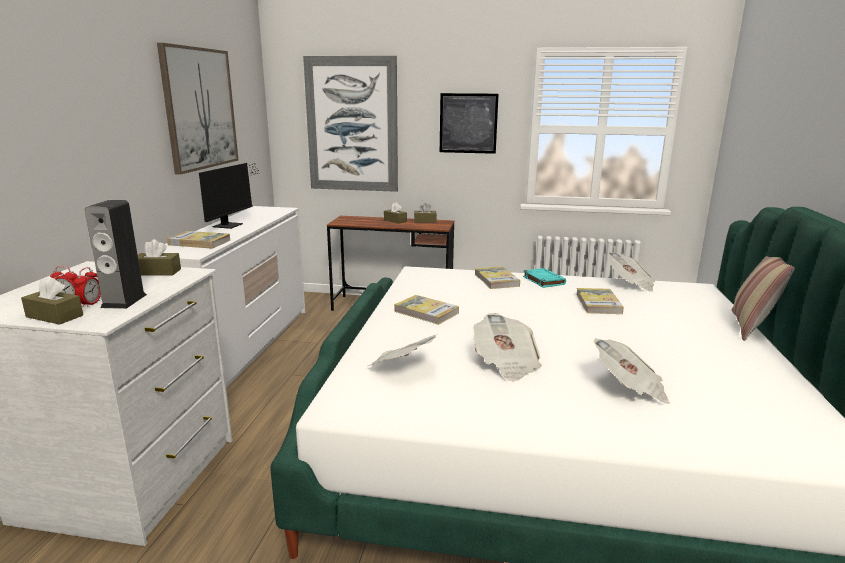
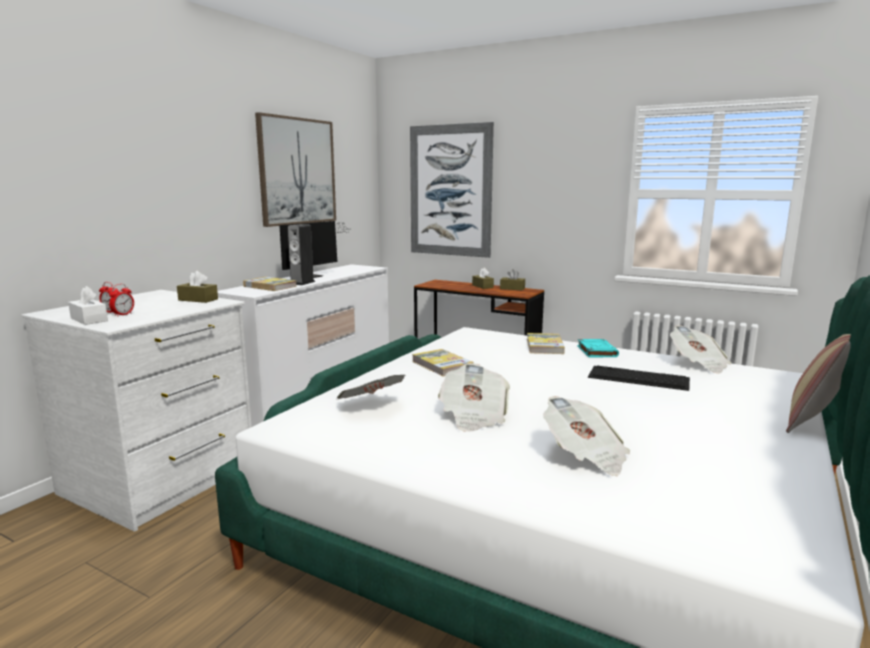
camera: 20 degrees right, 5 degrees down
brown tissue box [21,276,83,325] -> white tissue box [68,286,108,325]
speaker [85,200,147,309] -> speaker moved to [288,224,315,285]
picture [440,93,499,154] -> none
book [576,288,624,314] -> keyboard [588,366,690,391]

